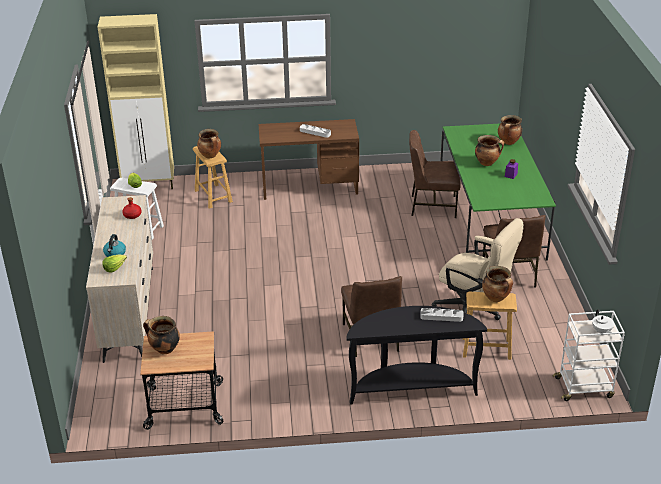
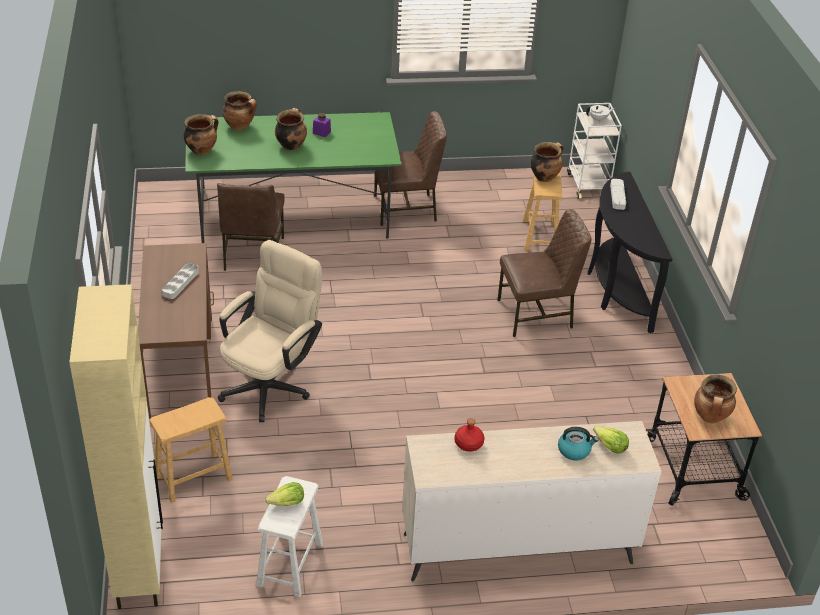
camera: 95 degrees left, 5 degrees up
cooking pot [197,129,221,158] -> cooking pot moved to [184,114,219,155]
beige office chair [431,218,524,320] -> beige office chair moved to [218,240,322,422]

